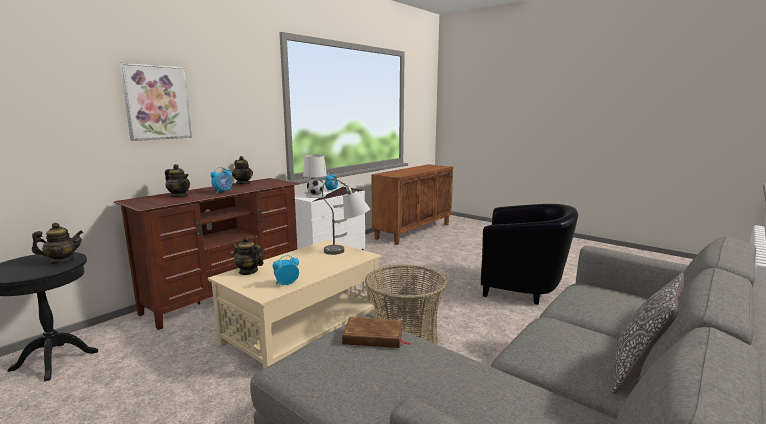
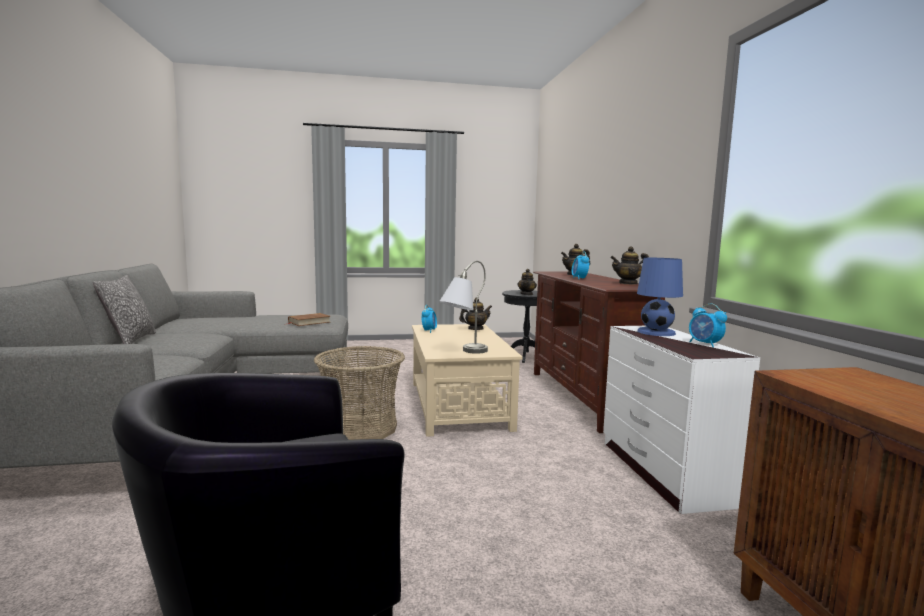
camera: 130 degrees right, 5 degrees down
picture [120,63,192,141] -> none
white table lamp [303,155,327,198] -> blue table lamp [637,258,683,336]

